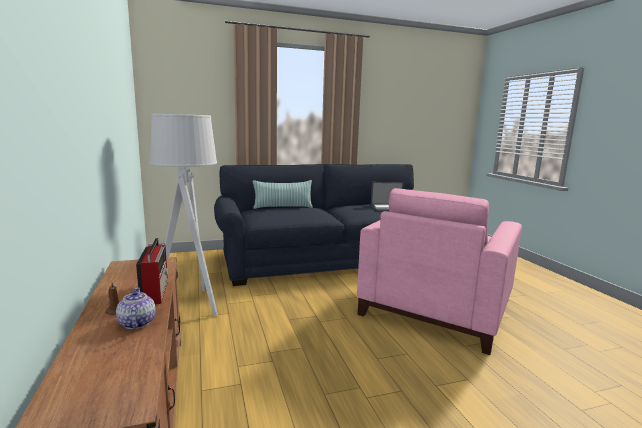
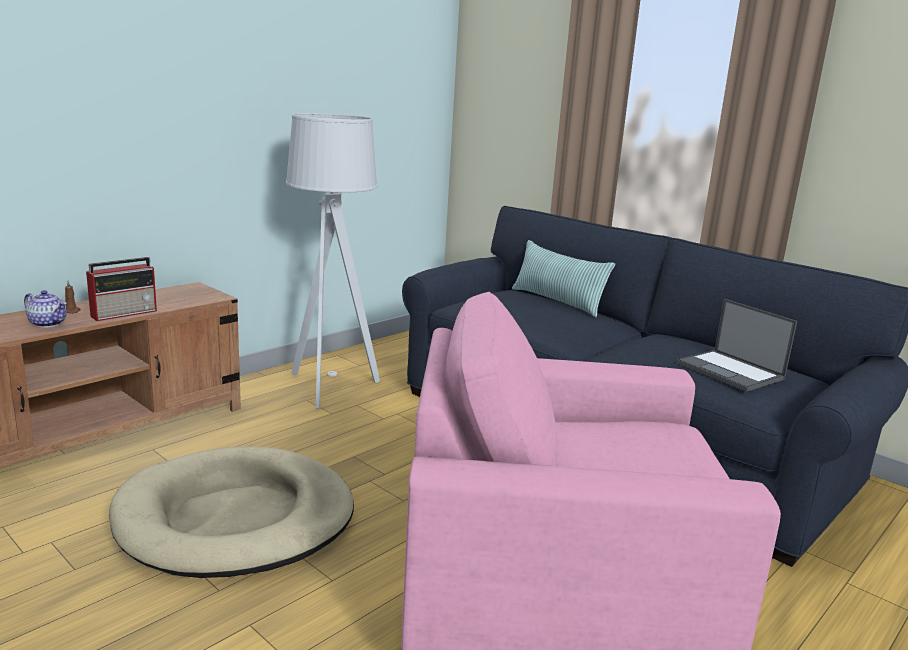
camera: 60 degrees right, 5 degrees up
teapot [116,288,156,329] -> teapot turned 75 degrees clockwise [24,290,67,328]
none -> beige dog bed [109,446,354,578]

